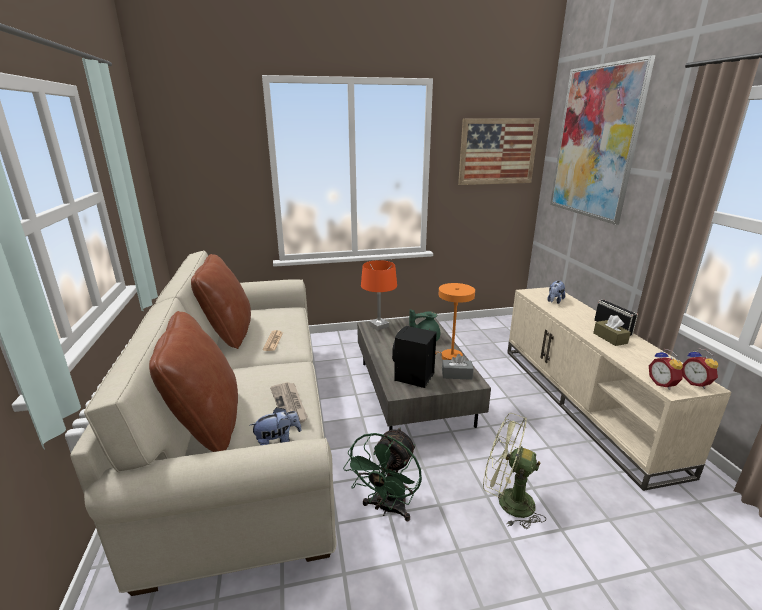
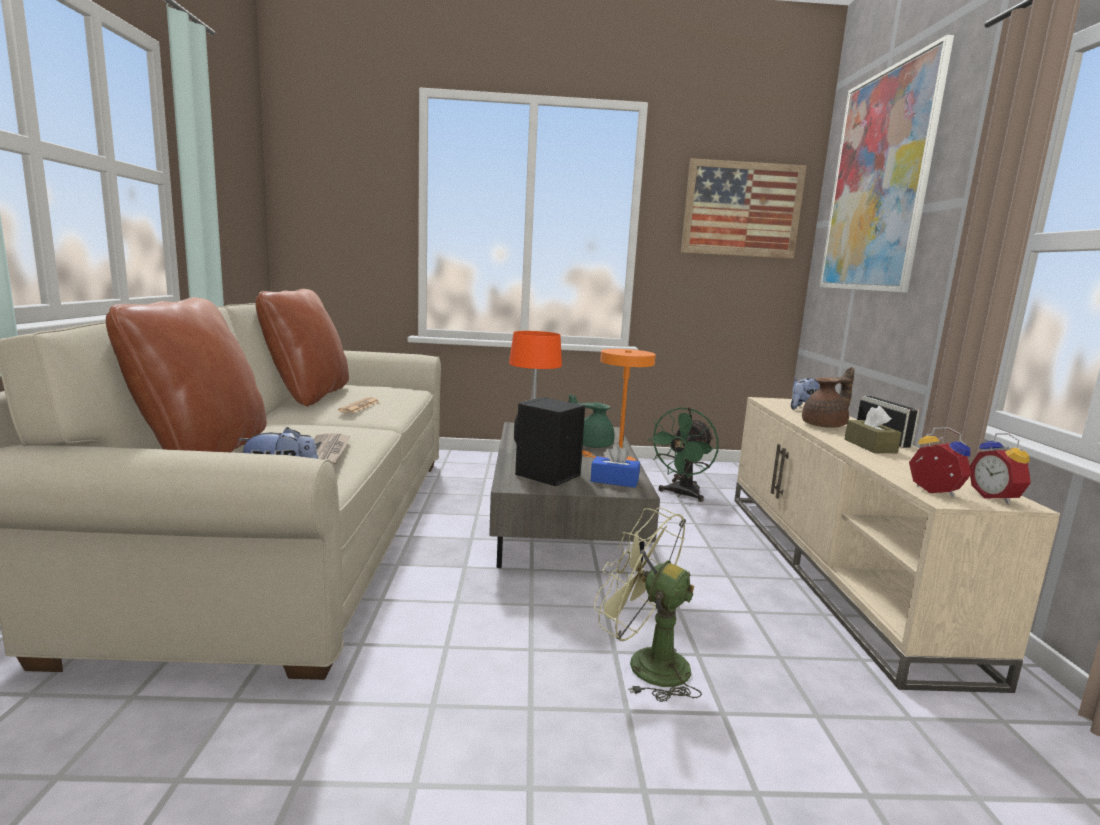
camera: 10 degrees right, 10 degrees down
green fan [343,427,422,522] -> green fan moved to [648,407,719,502]
grey tissue box [442,354,473,380] -> blue tissue box [591,444,640,488]
alarm clock [649,349,683,390] -> alarm clock turned 150 degrees clockwise [909,427,971,497]
none -> brown teapot [802,367,855,428]

